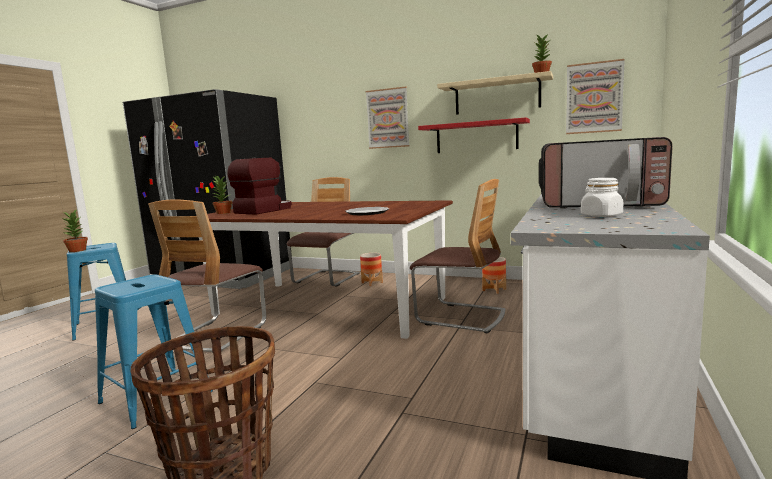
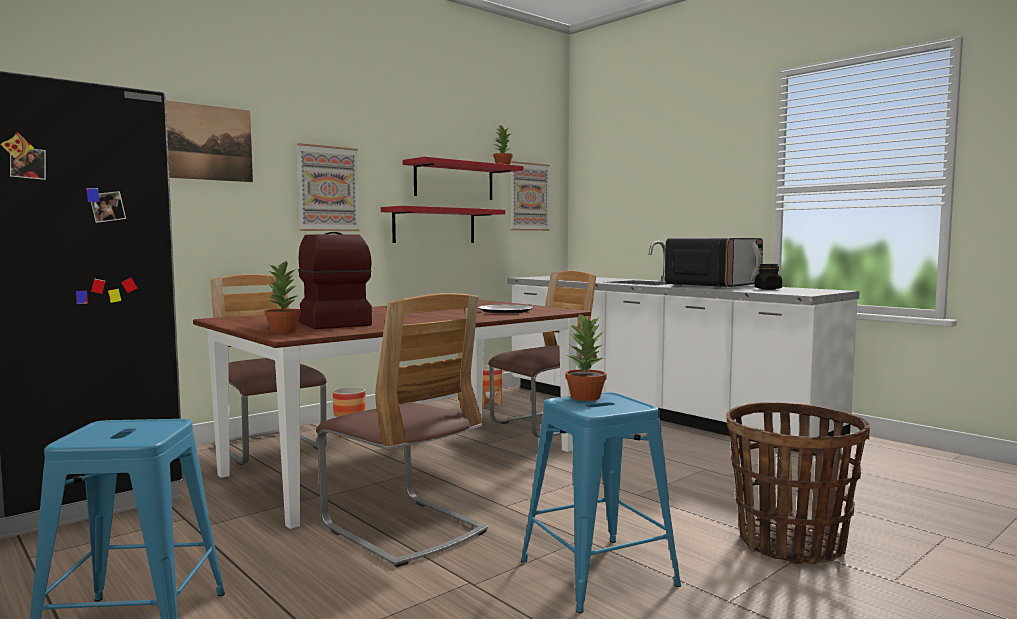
camera: 65 degrees left, 5 degrees down
potted plant [62,210,88,252] -> potted plant moved to [565,313,607,401]
beige shelf [437,71,553,115] -> red shelf [403,157,524,200]
white jar [581,178,624,217] -> black jar [755,263,782,290]
none -> picture [166,100,253,182]

